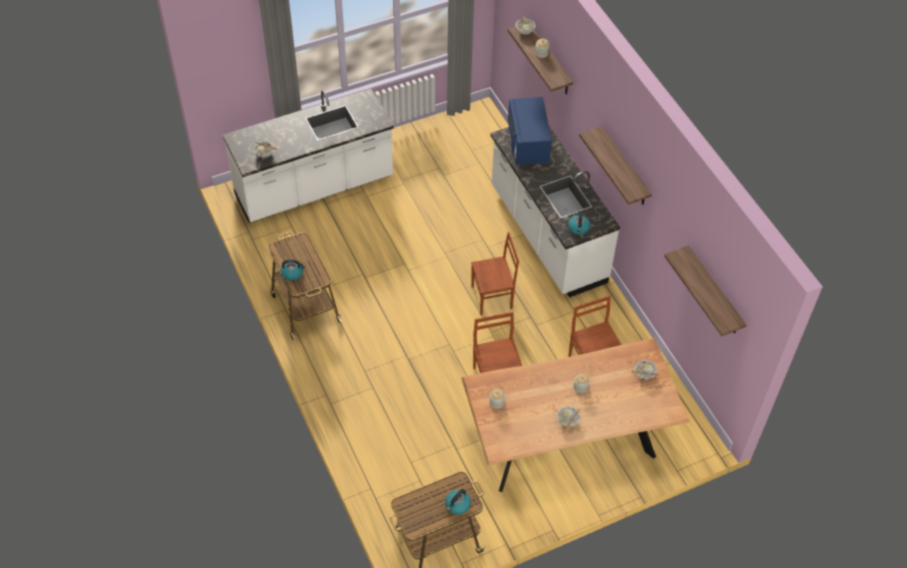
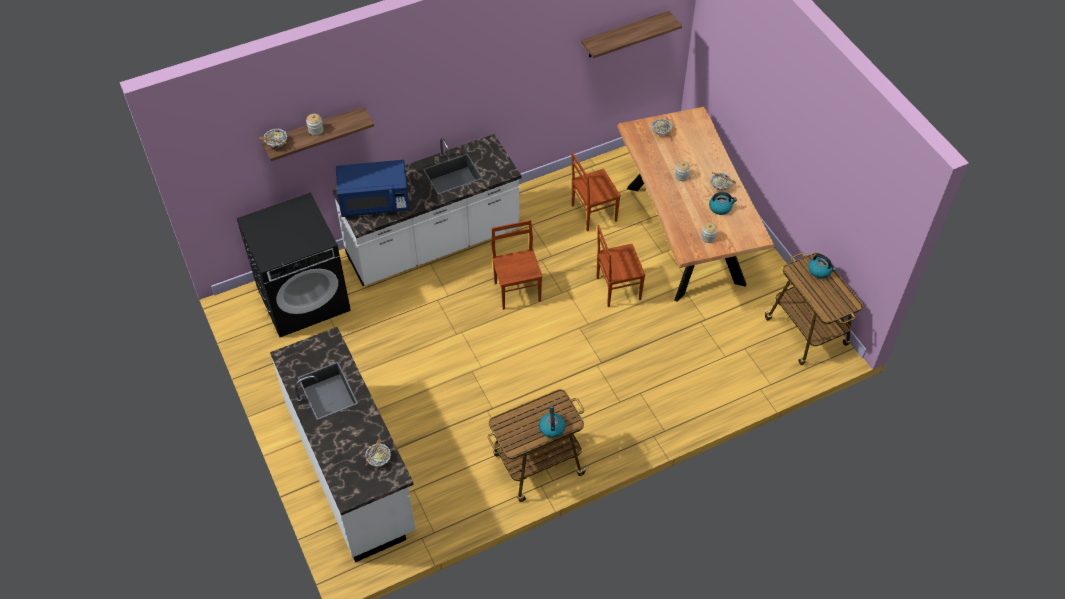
camera: 90 degrees left, 0 degrees up
kettle [568,211,590,235] -> kettle moved to [709,192,737,215]
shelf [579,126,652,205] -> none
none -> black washing machine [236,192,351,337]

